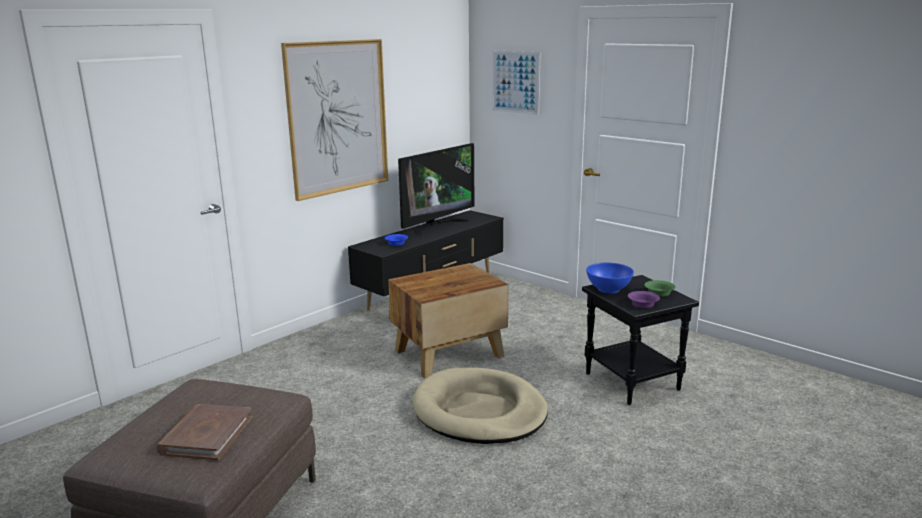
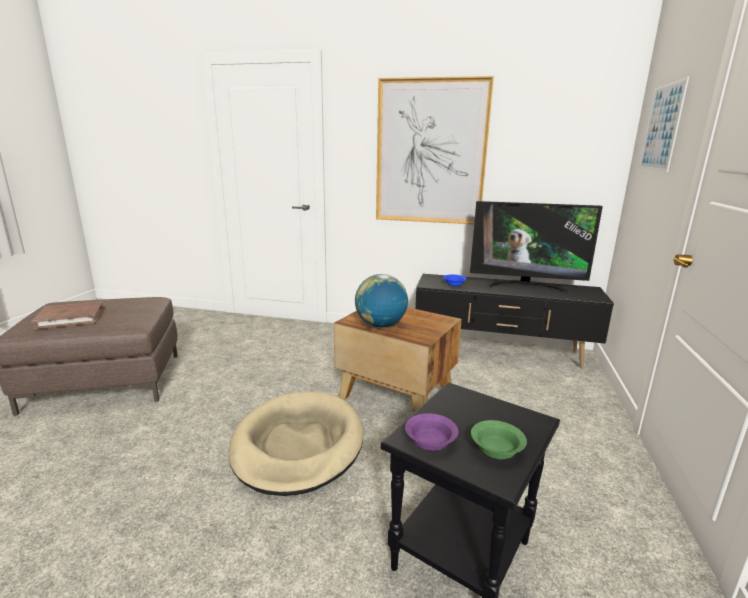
camera: 60 degrees right, 0 degrees up
blue bowl [586,262,634,294] -> none
none -> globe [355,274,408,327]

